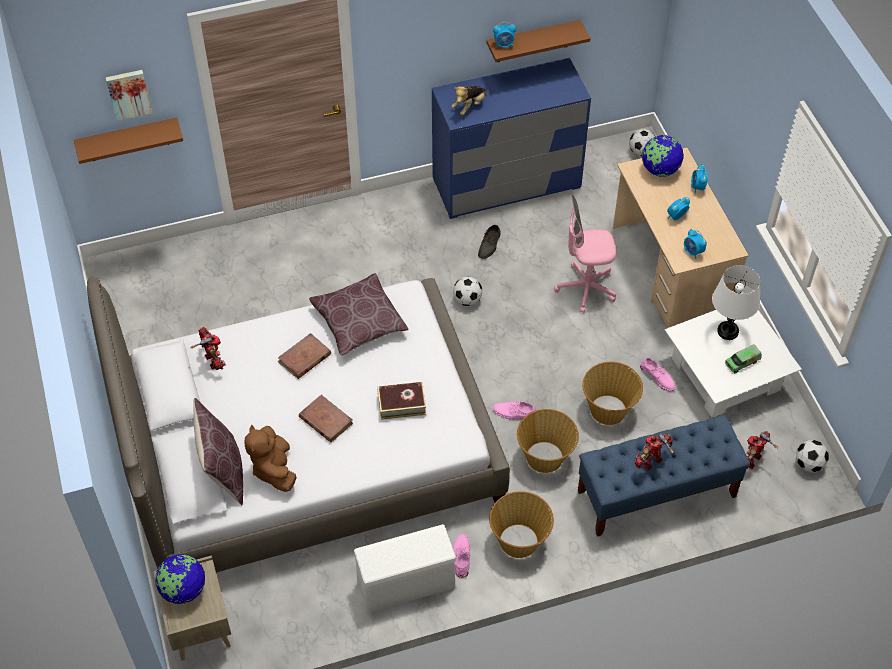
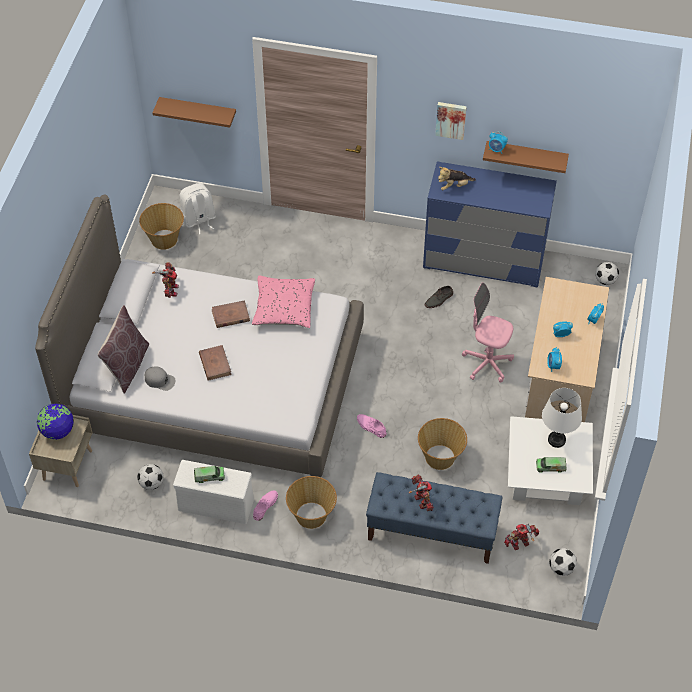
camera: 30 degrees right, 0 degrees up
picture [106,70,152,121] -> picture moved to [435,102,467,140]
brown plush toy [245,425,297,492] -> grey cap [145,366,175,391]
brown pillow [309,273,409,356] -> pink pillow [252,276,315,328]
book [377,382,426,420] -> none
football [453,277,482,306] -> football moved to [137,464,164,490]
basket [517,409,579,473] -> basket moved to [139,203,184,250]
toy robot [635,433,674,471] -> toy robot turned 75 degrees clockwise [409,475,434,511]
pink shoe [640,358,675,392] -> none
globe [642,135,684,176] -> none
none -> white backpack [180,183,216,234]
none -> toy truck [194,466,225,483]

